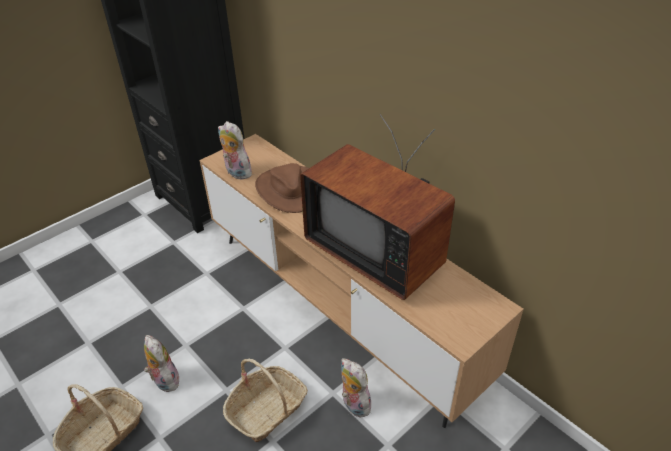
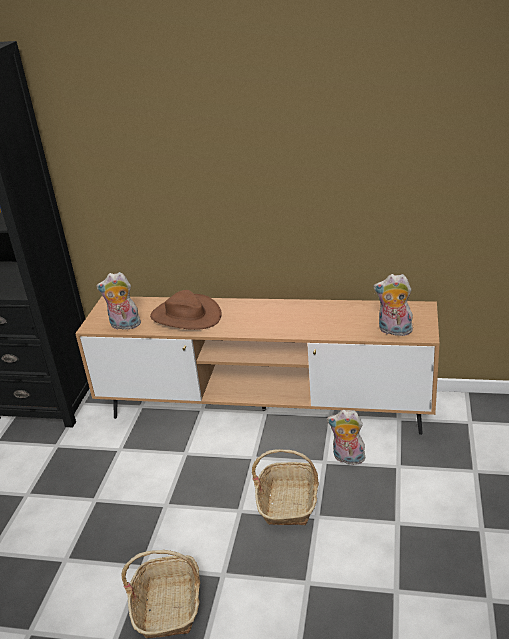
camera: 35 degrees left, 10 degrees down
plush toy [144,335,179,392] -> plush toy moved to [373,274,414,338]
television [300,114,455,300] -> none

